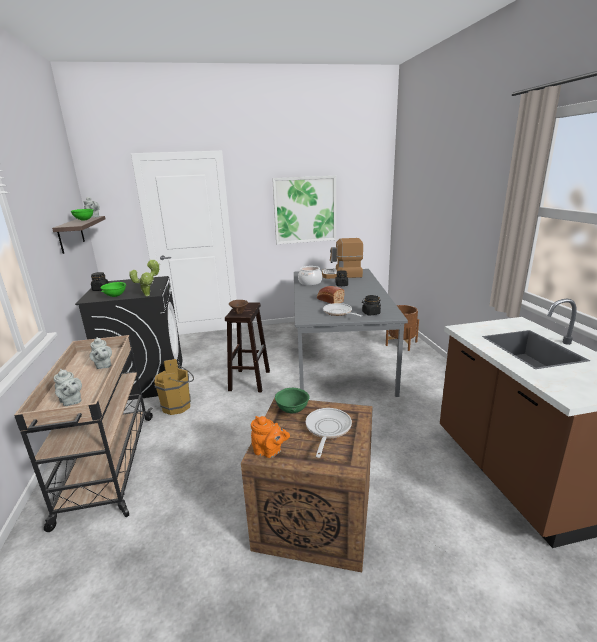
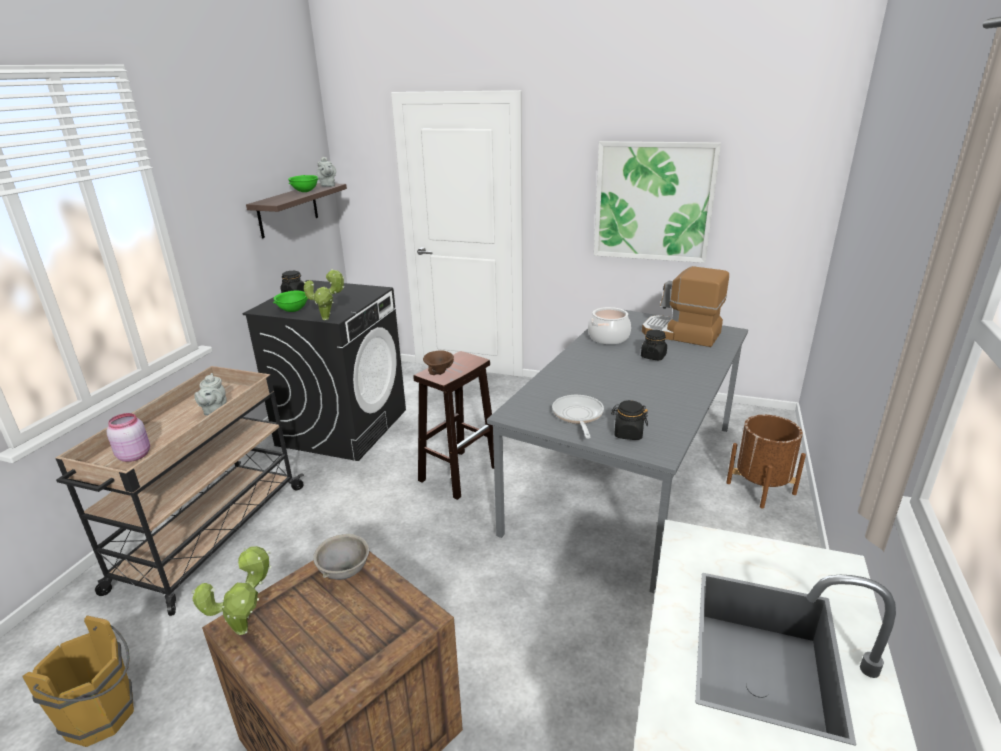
camera: 30 degrees right, 5 degrees up
grey teapot [54,369,82,406] -> pink jar [107,413,150,462]
brown bucket [155,359,194,415] -> brown bucket moved to [22,616,134,747]
orange teapot [251,416,290,458] -> potted plant [191,546,271,635]
green bowl [275,388,310,413] -> grey bowl [313,534,369,580]
frying pan [306,408,352,458] -> none
bread [317,286,345,304] -> none

